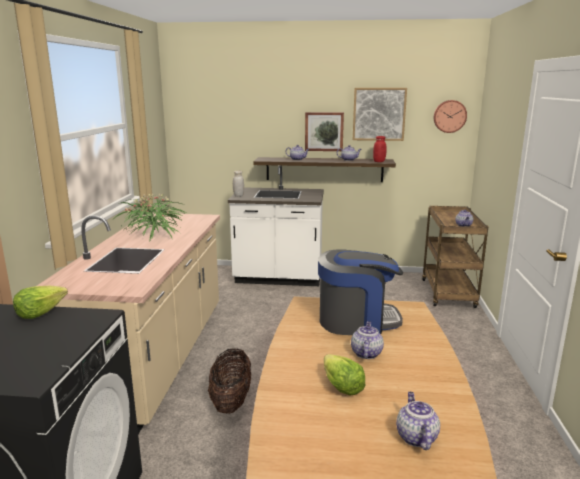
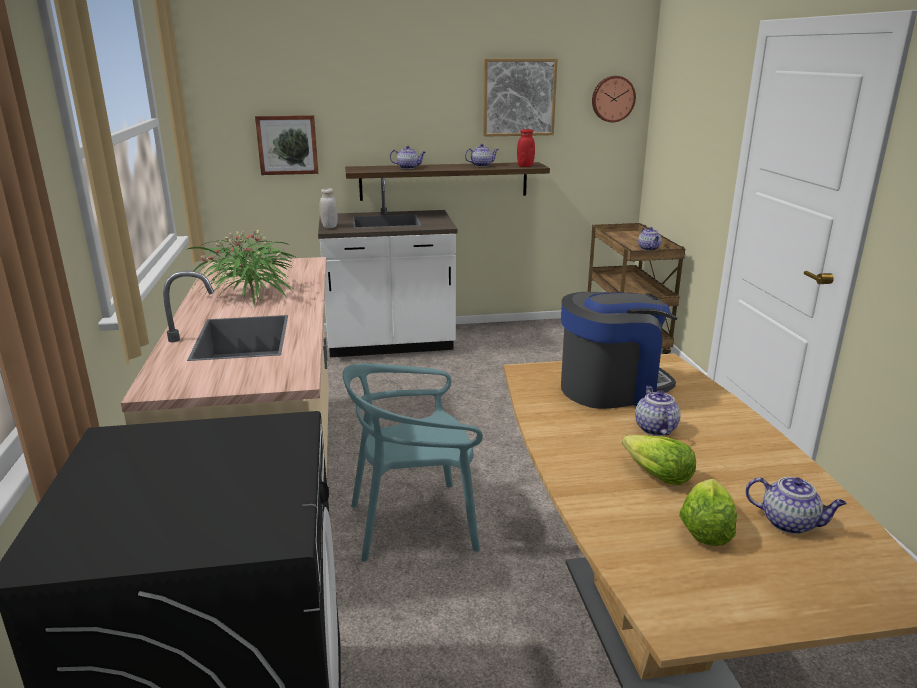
camera: 15 degrees left, 5 degrees up
lettuce [13,285,68,319] -> lettuce moved to [679,479,737,546]
basket [208,348,251,414] -> turquoise chair [343,364,483,561]
picture [305,112,344,151] -> picture moved to [255,115,318,175]
teapot [396,392,440,450] -> teapot turned 135 degrees clockwise [745,477,847,534]

